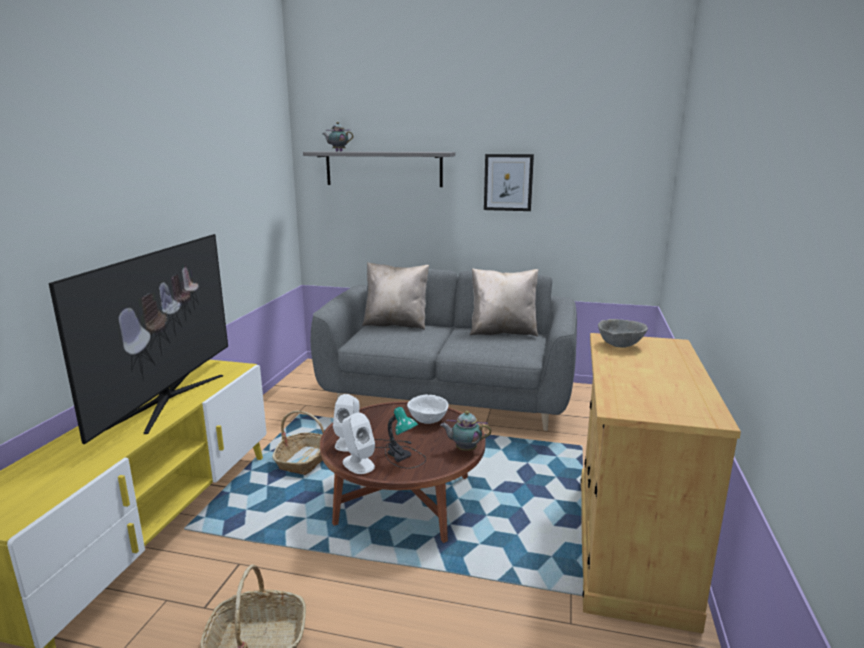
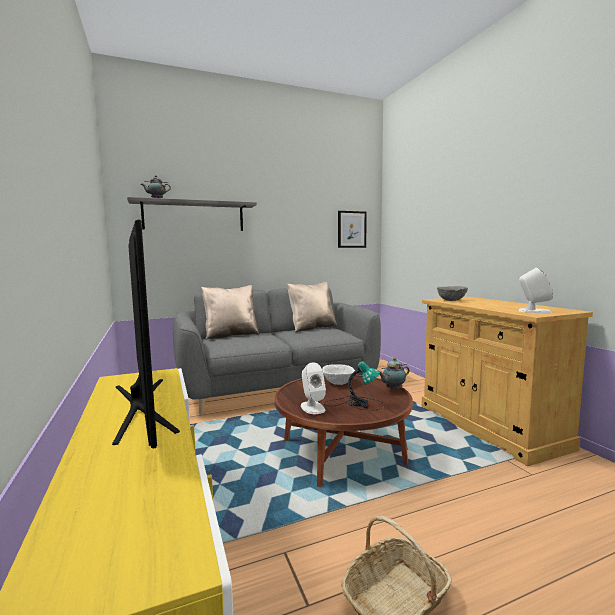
camera: 35 degrees left, 10 degrees down
basket [272,411,324,475] -> none
white speaker [342,413,375,474] -> white speaker moved to [518,268,553,313]
picture [484,154,534,211] -> picture moved to [338,211,367,248]

